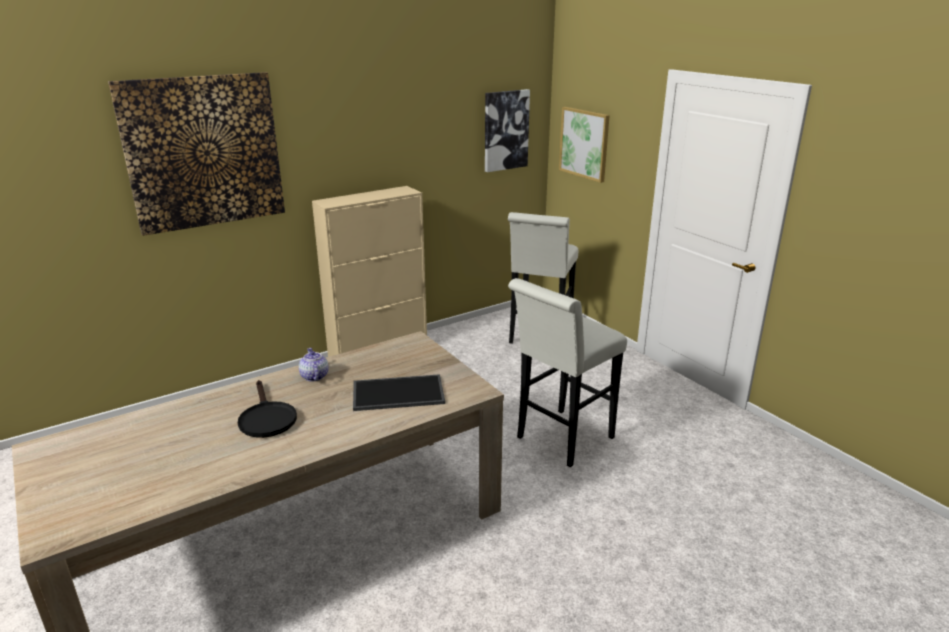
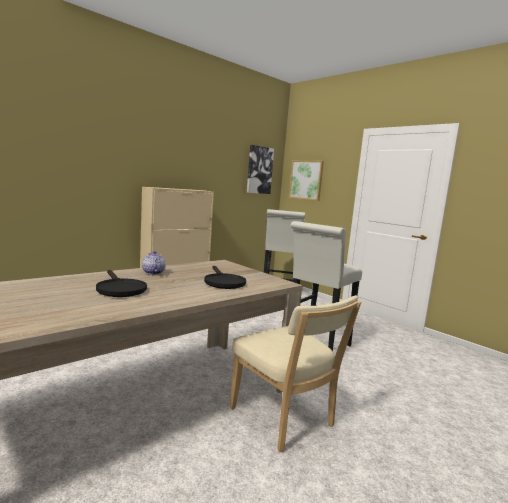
camera: 10 degrees left, 15 degrees down
picture [108,72,285,236] -> none
tray [353,374,445,411] -> black frying pan [204,266,246,289]
none -> beige chair [230,295,361,452]

